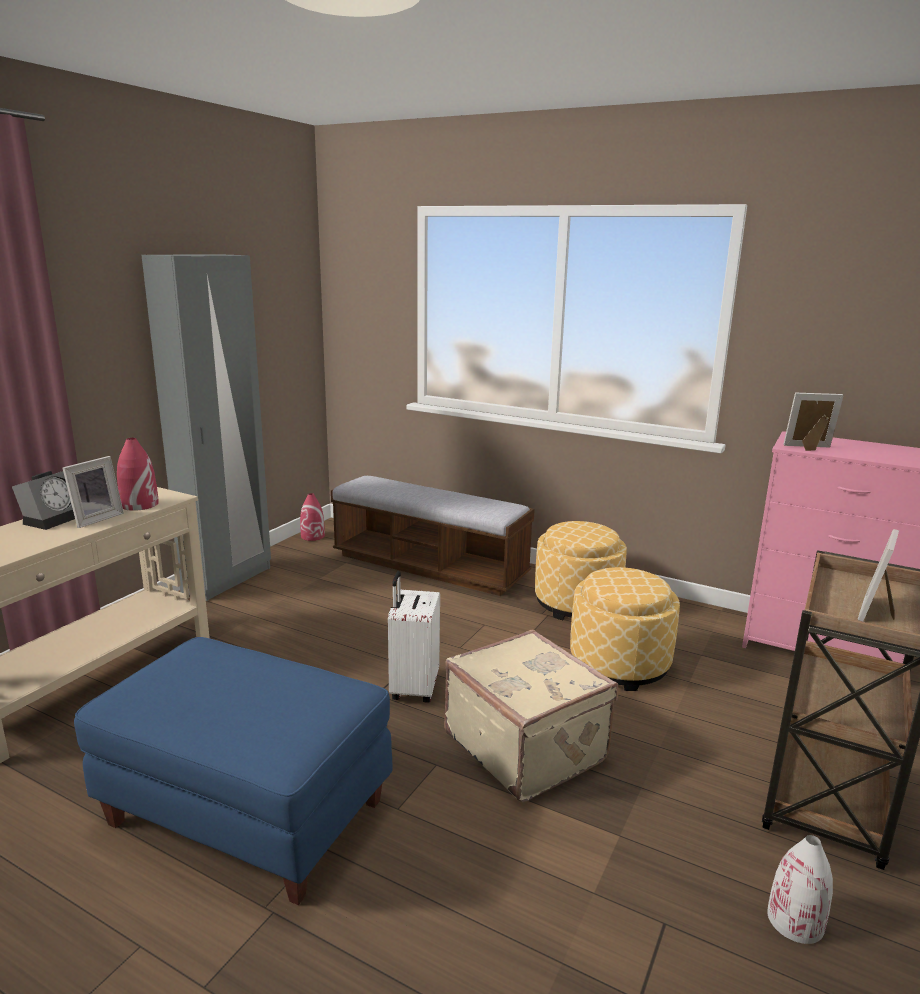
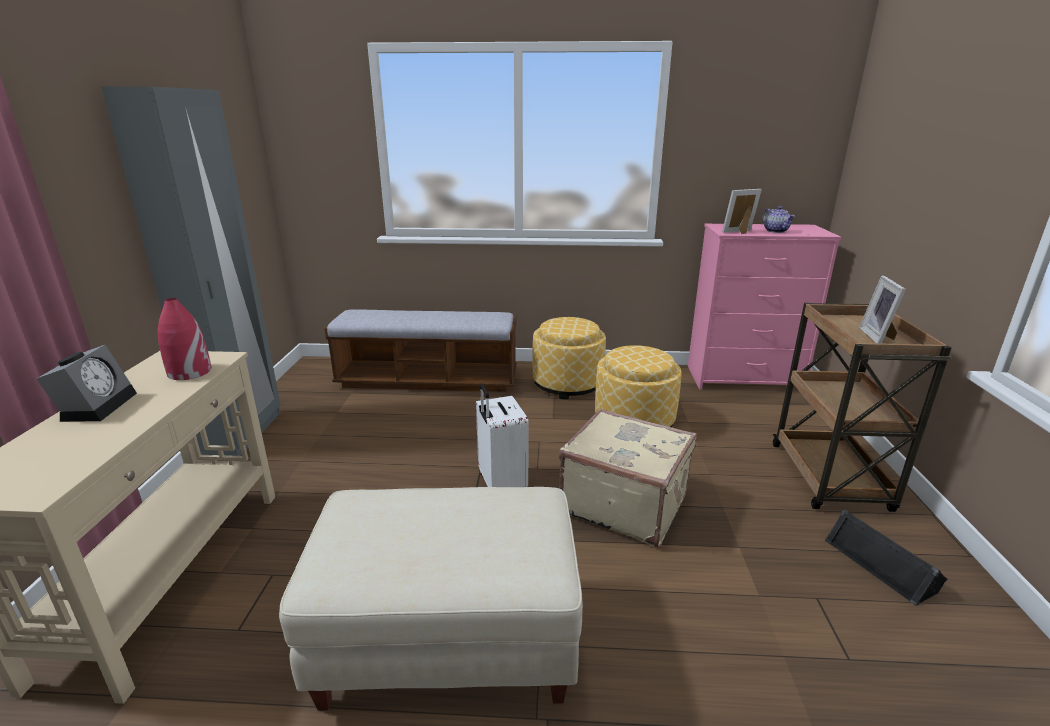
camera: 25 degrees left, 5 degrees up
picture frame [62,456,124,528] -> none
blue ottoman [74,637,393,905] -> beige ottoman [279,487,583,711]
red vase [300,493,325,541] -> none
white vase [767,835,833,944] -> black speaker [825,509,947,606]
none -> teapot [763,206,795,233]

